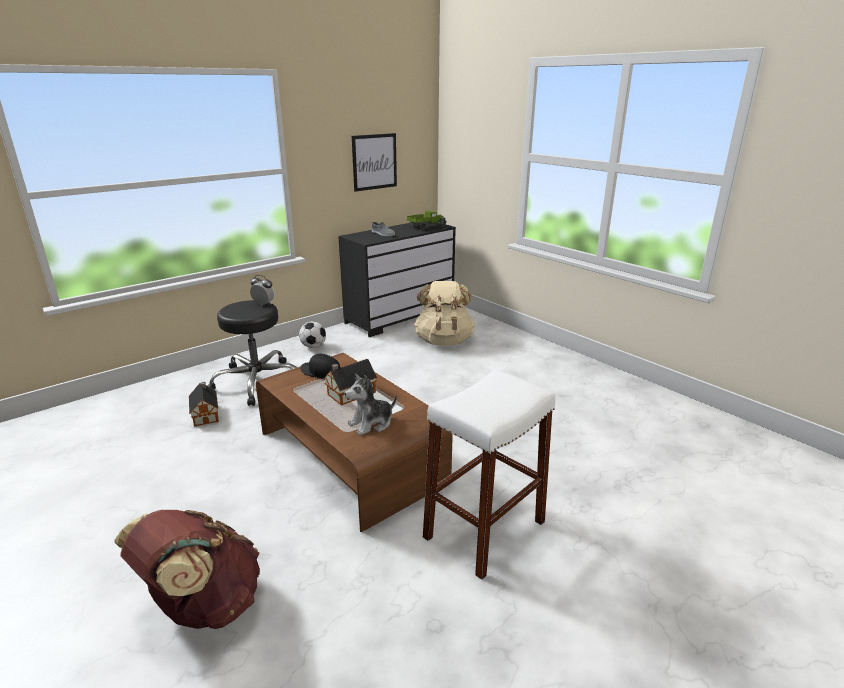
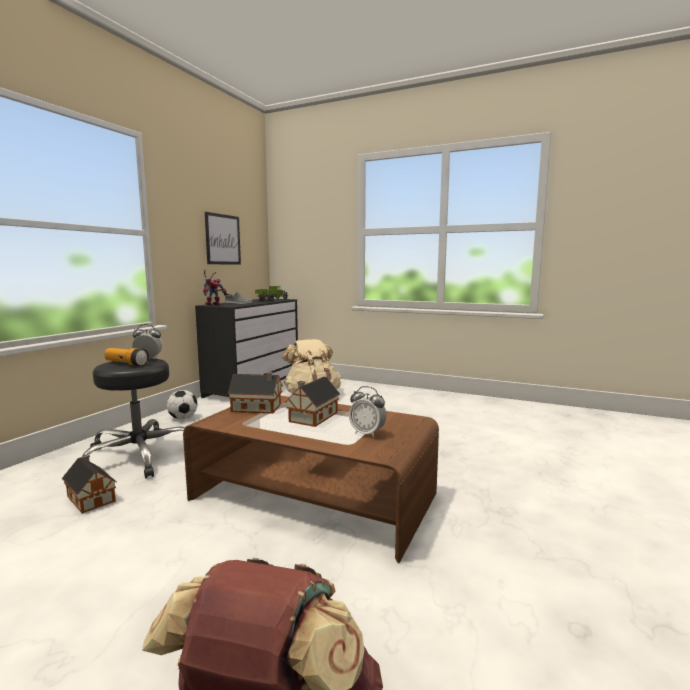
camera: 25 degrees left, 15 degrees down
black cap [300,354,341,379] -> toy house [228,372,283,413]
plush toy [345,374,397,436] -> alarm clock [349,386,387,438]
white stool [423,370,555,580] -> none
none -> flashlight [105,348,149,366]
none -> toy robot [203,270,227,305]

